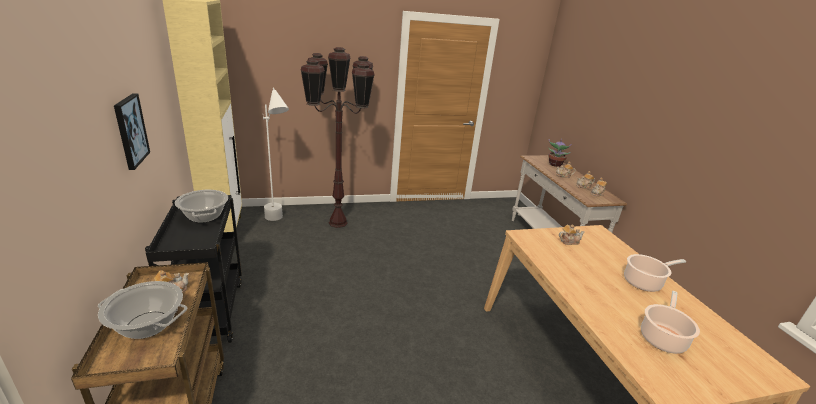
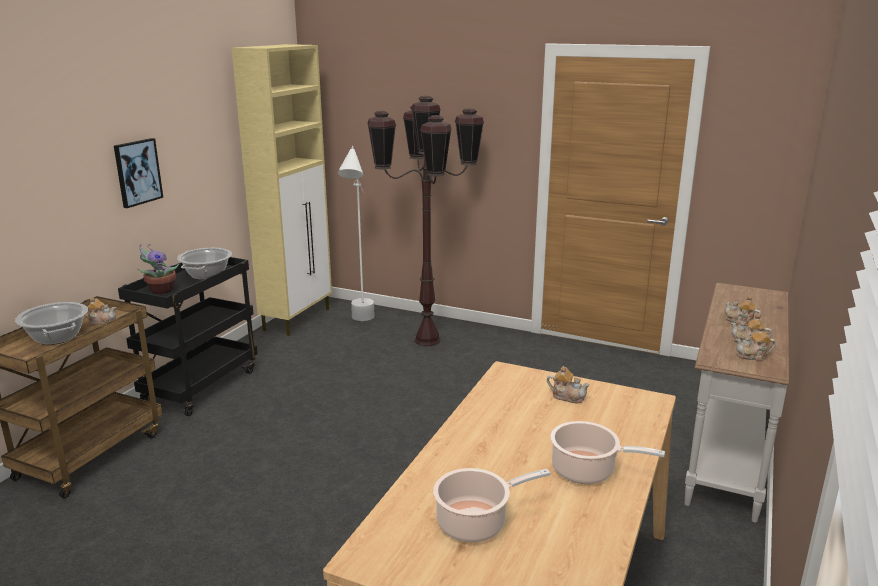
camera: 40 degrees right, 5 degrees down
potted plant [548,138,571,167] -> potted plant moved to [137,244,180,294]

